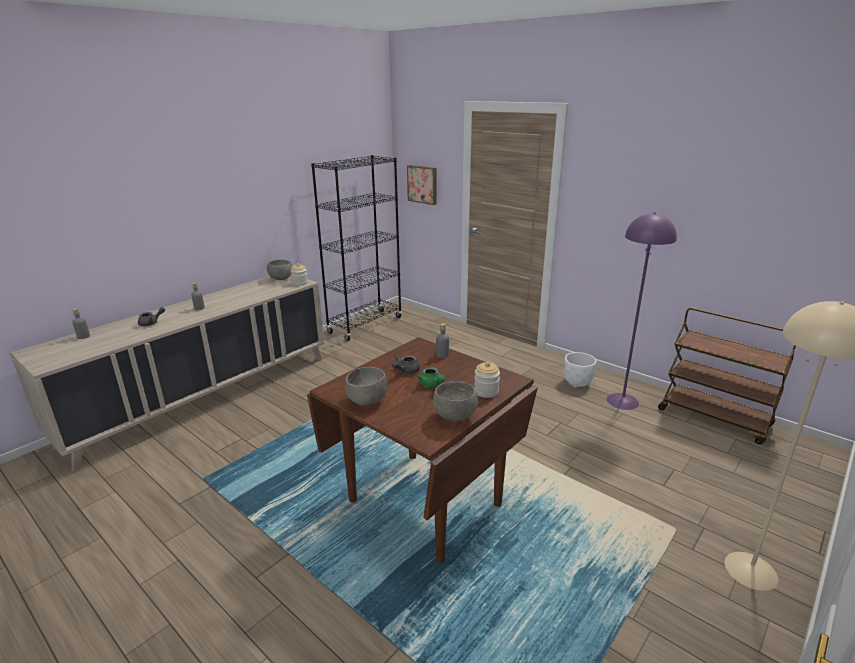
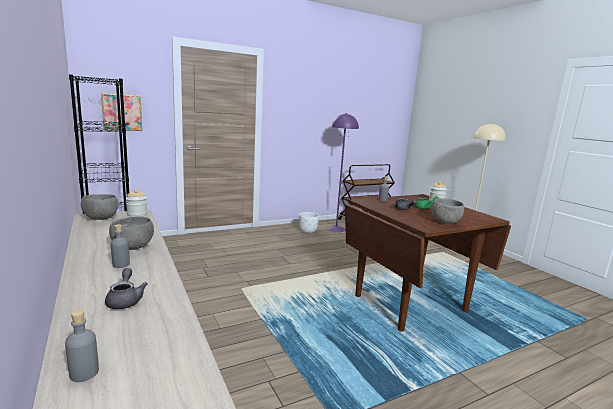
camera: 70 degrees left, 10 degrees down
grey bowl [433,381,478,422] -> grey bowl moved to [109,216,154,250]

